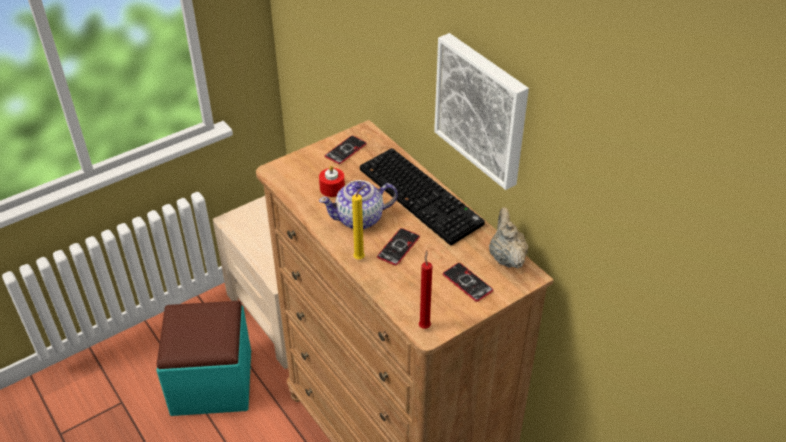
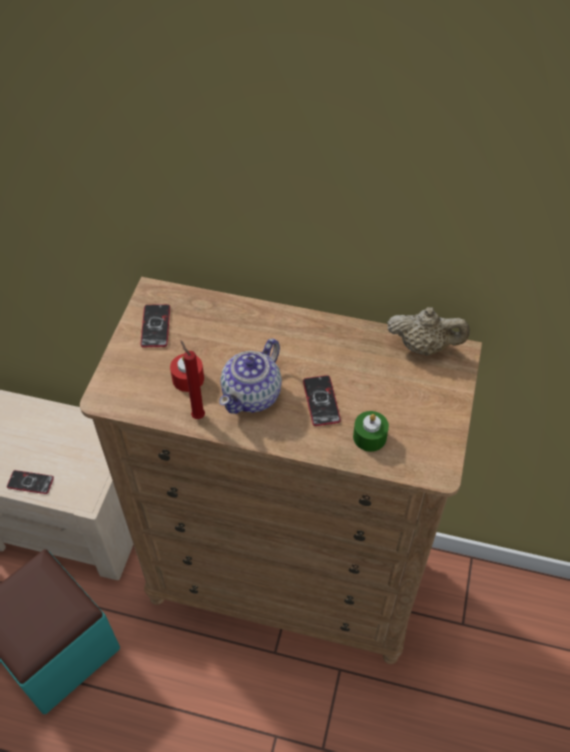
camera: 40 degrees left, 10 degrees up
yellow candle [352,185,365,259] -> none
keyboard [360,148,485,246] -> none
red candle [419,250,432,329] -> red candle moved to [180,340,205,419]
picture [434,33,529,190] -> none
phone [443,263,493,302] -> phone moved to [7,470,54,494]
beige teapot [489,207,529,268] -> beige teapot turned 150 degrees clockwise [387,307,470,356]
none -> green candle [353,411,389,452]

